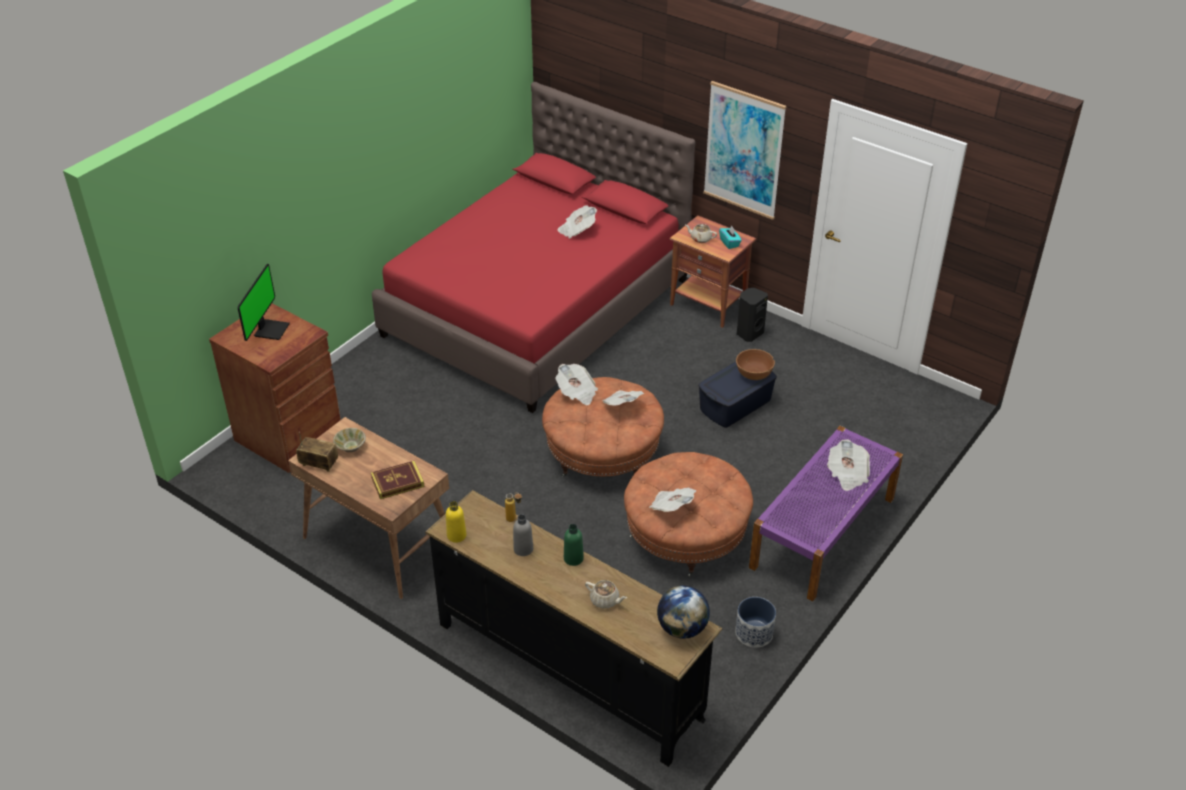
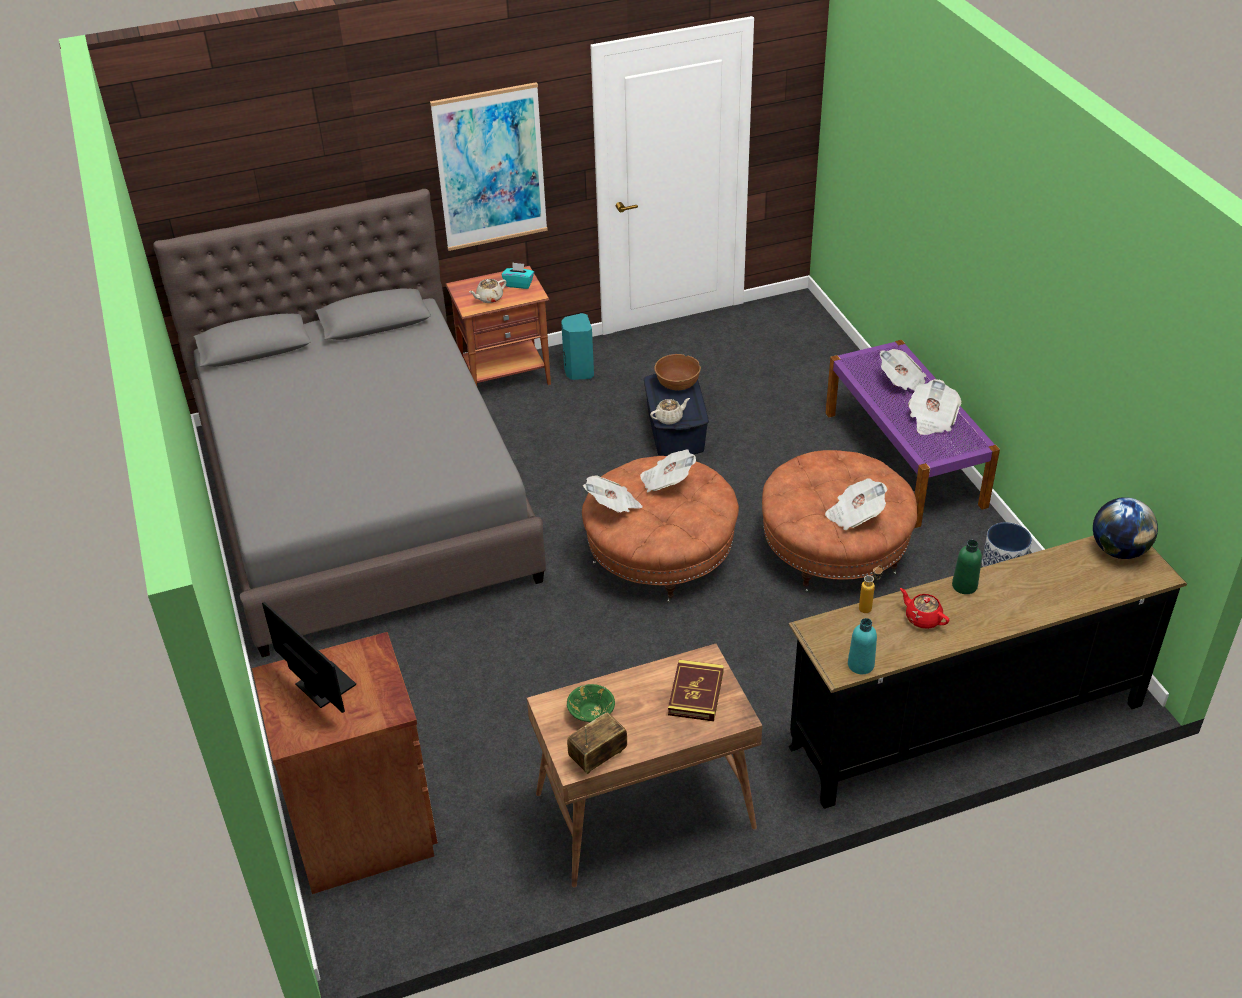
camera: 55 degrees left, 0 degrees up
beige bowl [333,428,366,452] -> green bowl [567,684,615,723]
red bed [372,82,695,413] -> grey bed [153,189,546,657]
yellow bottle [446,501,466,543] -> turquoise bottle [848,618,877,674]
grey bottle [513,515,533,556] -> red teapot [900,588,950,629]
newspaper [557,205,597,238] -> newspaper moved to [908,379,961,435]
beige teapot [585,580,627,609] -> beige teapot moved to [650,398,690,425]
black speaker [737,288,768,342] -> turquoise speaker [561,313,594,380]

